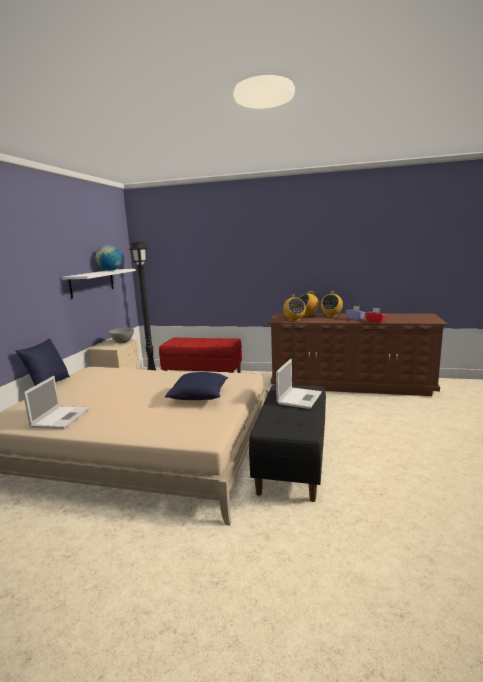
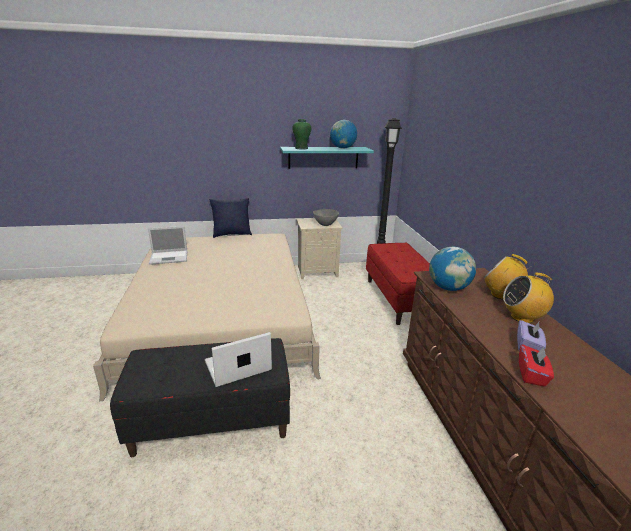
camera: 65 degrees right, 10 degrees up
white shelf [62,269,136,299] -> turquoise shelf [280,147,374,169]
blue pillow [165,372,228,400] -> none
laptop [276,359,322,409] -> laptop turned 150 degrees clockwise [205,332,272,387]
radio [283,295,306,322] -> globe [429,247,476,291]
none -> green vase [292,119,311,150]

